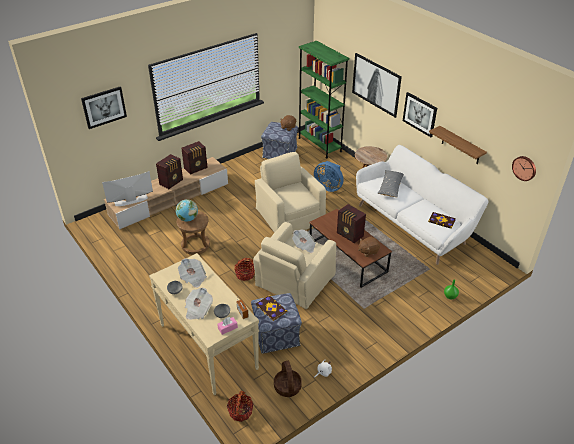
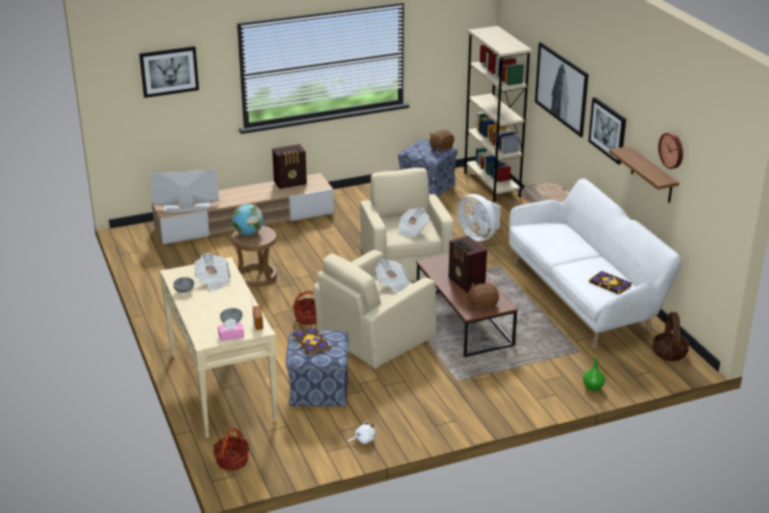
camera: 15 degrees right, 10 degrees down
radio [156,154,183,189] -> none
newspaper [185,288,213,319] -> newspaper moved to [397,207,429,237]
basket [274,361,302,397] -> basket moved to [653,312,689,361]
green bookcase [298,41,349,158] -> beige bookcase [463,26,532,202]
blue fan [314,161,343,192] -> white fan [457,194,501,241]
grey pillow [377,170,404,198] -> none
wall clock [512,156,536,181] -> wall clock moved to [658,132,683,169]

